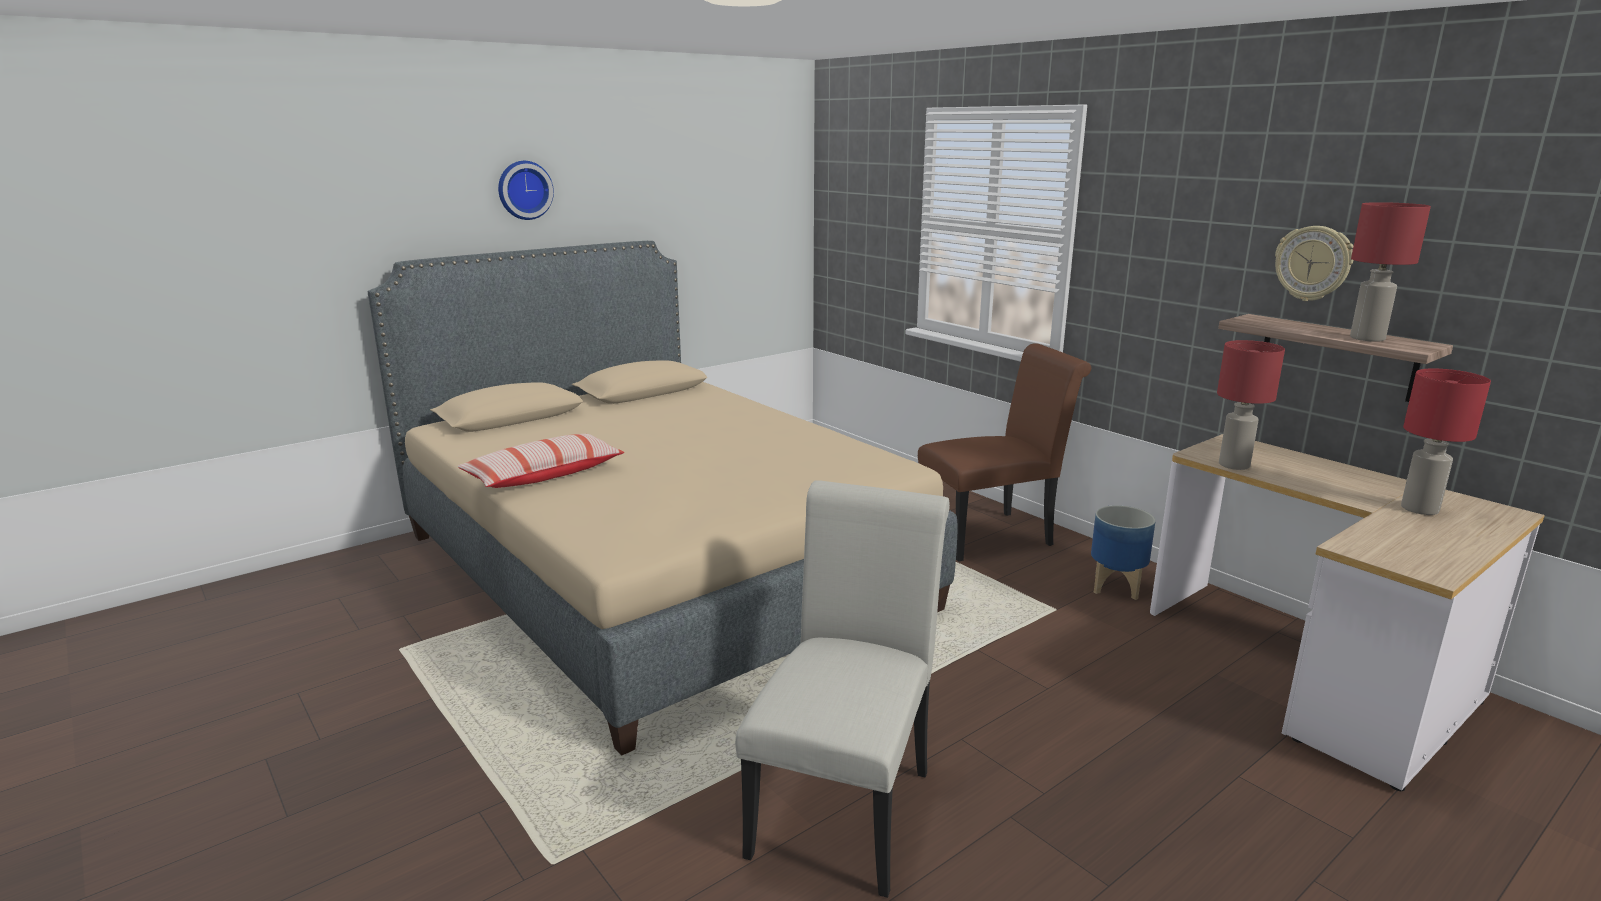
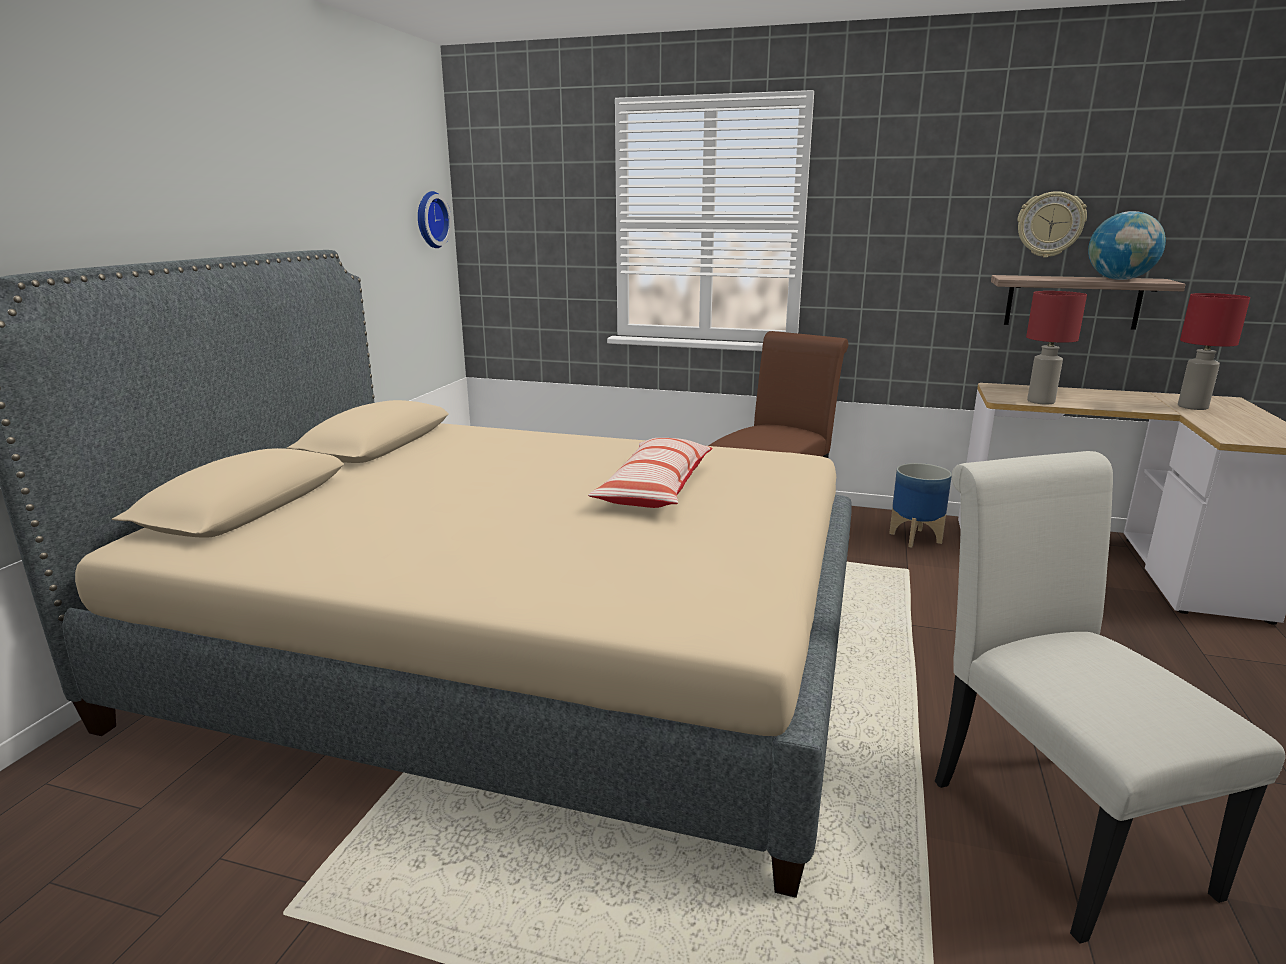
camera: 35 degrees left, 0 degrees up
pillow [458,434,624,488] -> pillow moved to [588,438,712,508]
wall clock [498,161,554,220] -> wall clock moved to [418,191,452,248]
red table lamp [1350,202,1431,342] -> globe [1088,211,1166,280]

